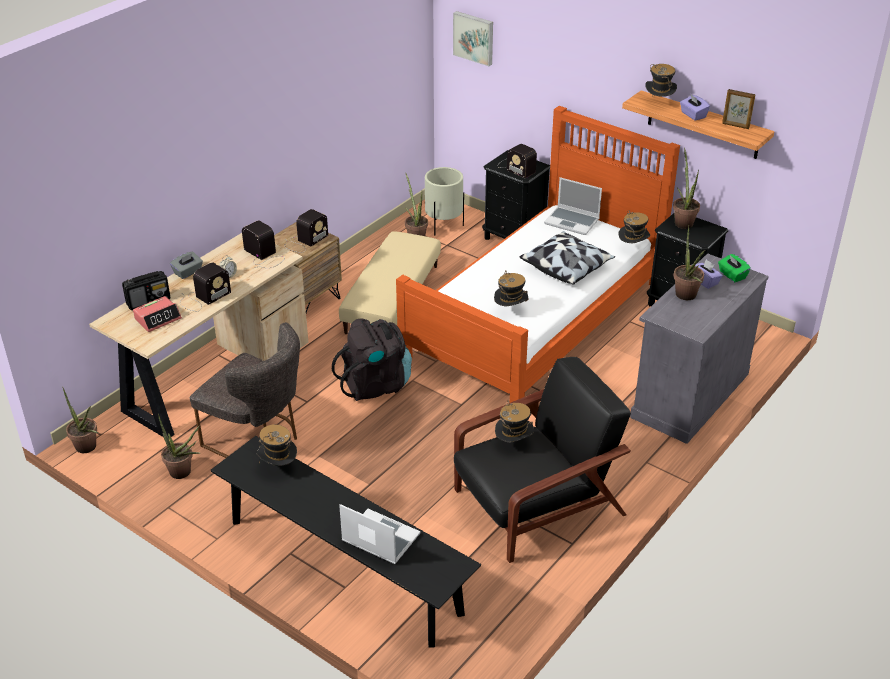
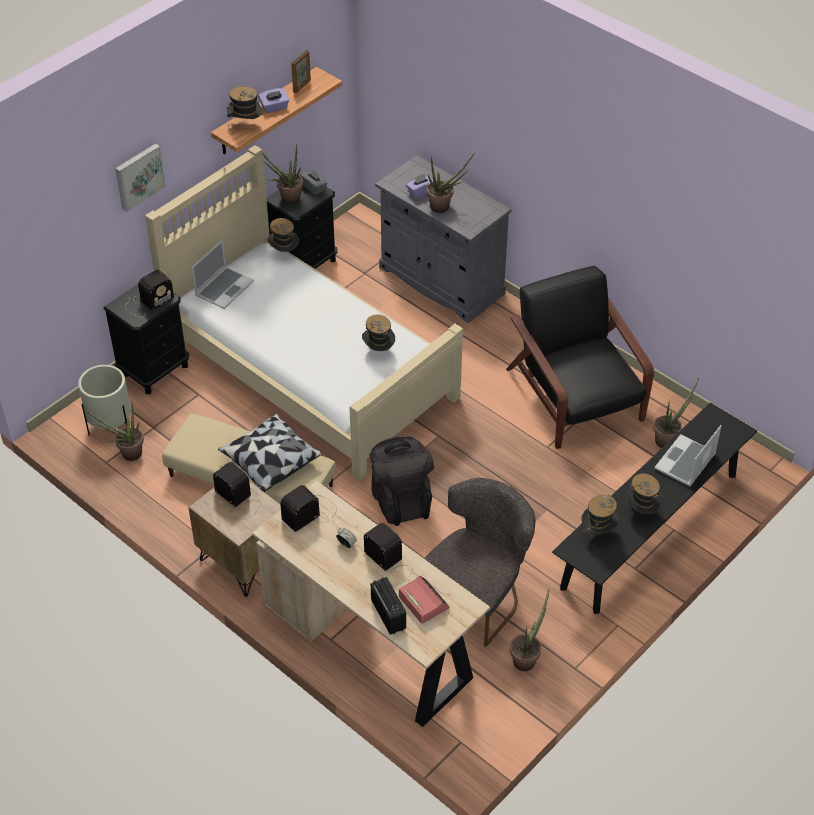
camera: 85 degrees left, 10 degrees up
potted plant [63,388,98,453] -> potted plant moved to [653,377,699,448]
grey tissue box [170,252,203,279] -> grey tissue box moved to [300,168,327,195]
orange bed [396,106,680,403] -> beige bed [145,145,463,480]
picture [453,11,493,66] -> picture moved to [115,144,166,212]
hat [495,400,534,442] -> hat moved to [625,474,662,514]
pillow [520,231,615,285] -> pillow moved to [218,413,322,492]
green tissue box [718,254,751,282] -> none

